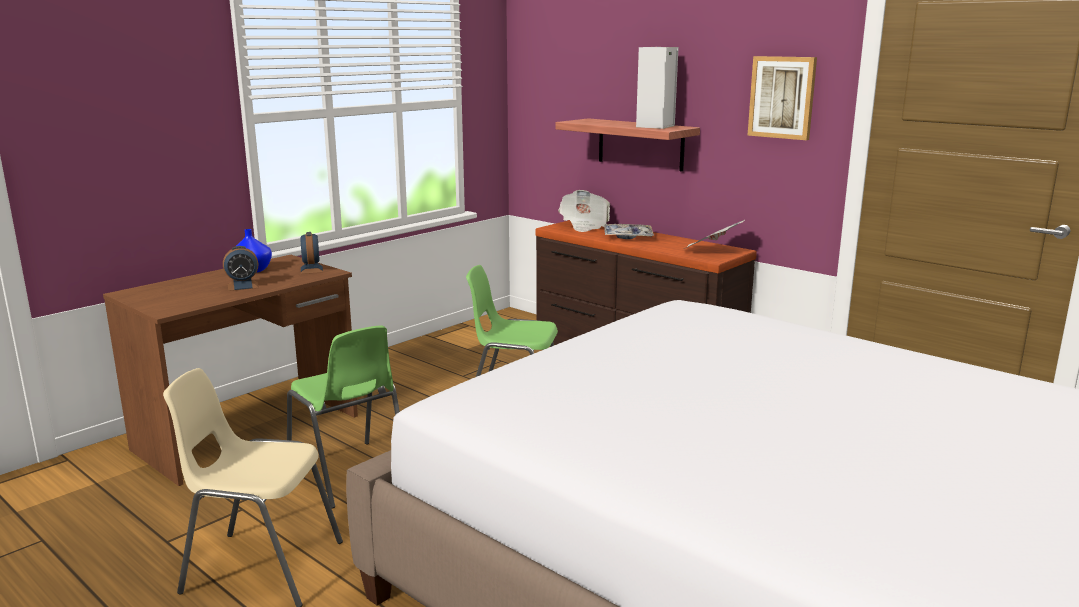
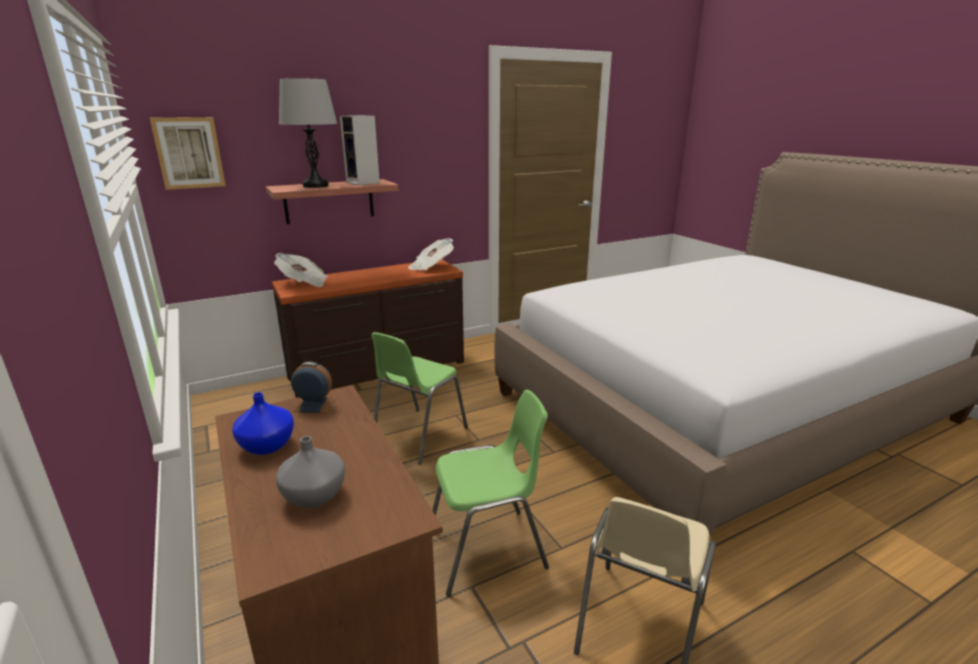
camera: 70 degrees left, 5 degrees up
alarm clock [223,246,259,291] -> none
tray [604,224,654,239] -> none
picture [748,56,817,140] -> picture moved to [150,117,226,190]
none -> grey vase [276,436,345,508]
none -> grey table lamp [279,78,337,188]

